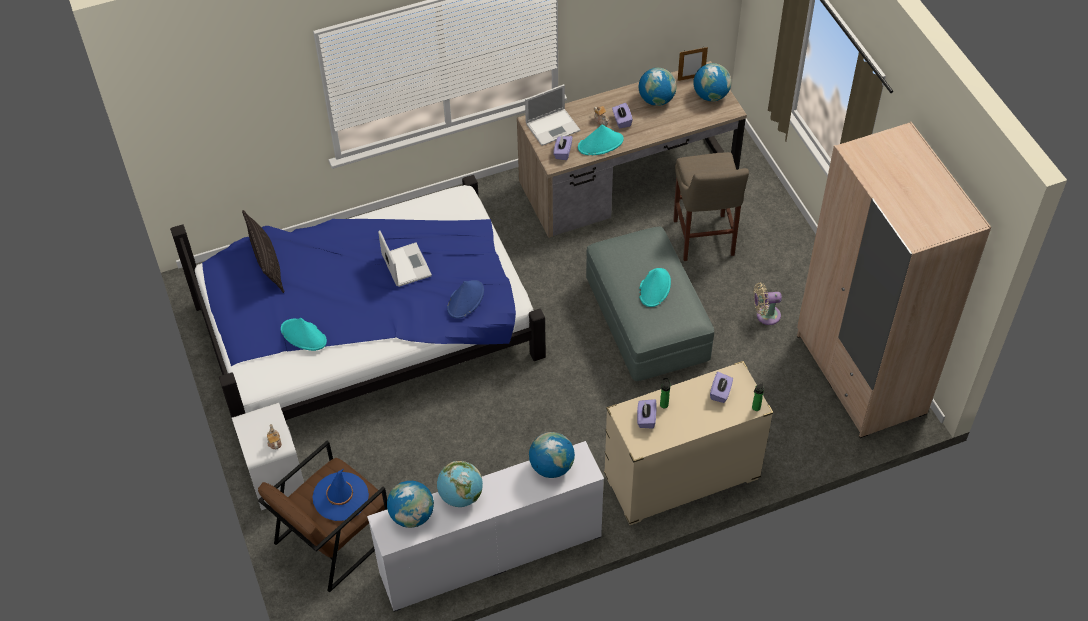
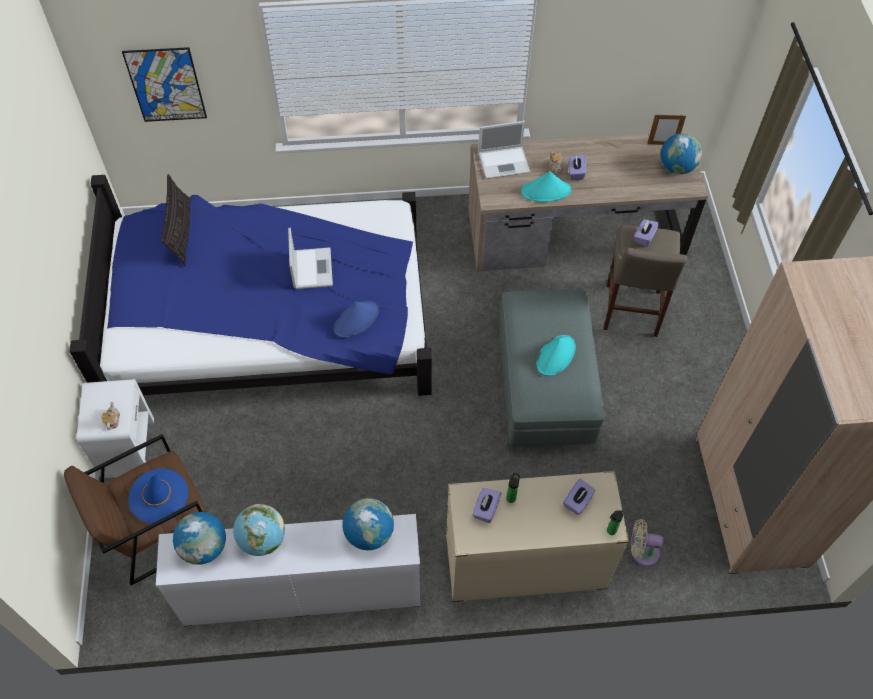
camera: 15 degrees right, 5 degrees up
turquoise hat [281,318,327,351] -> none
purple tissue box [553,136,573,160] -> purple tissue box moved to [634,219,659,247]
globe [639,68,676,106] -> none
beige fan [754,282,782,325] -> beige fan moved to [631,519,664,566]
none -> picture [122,47,207,122]

